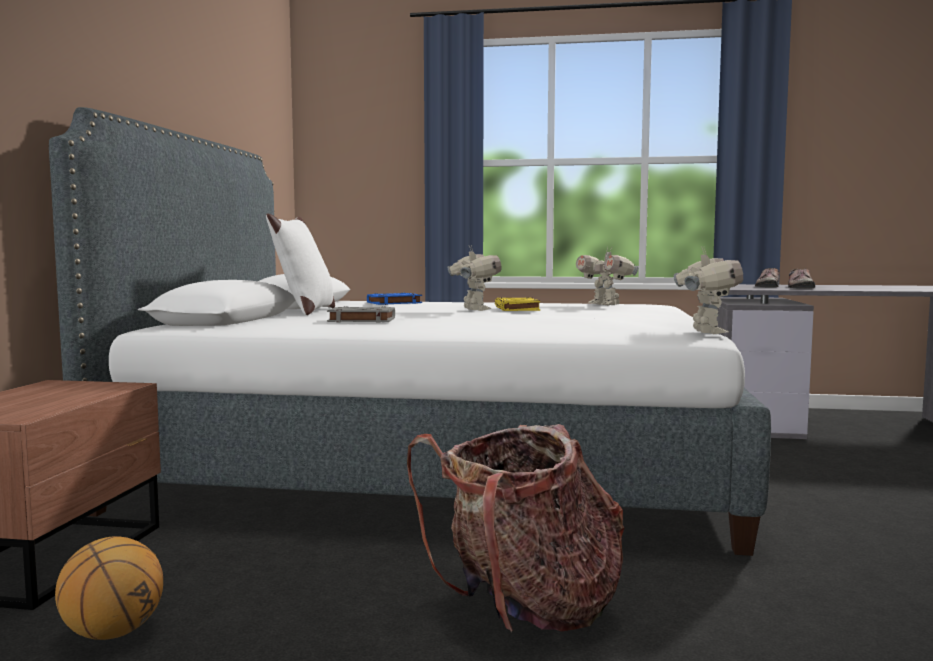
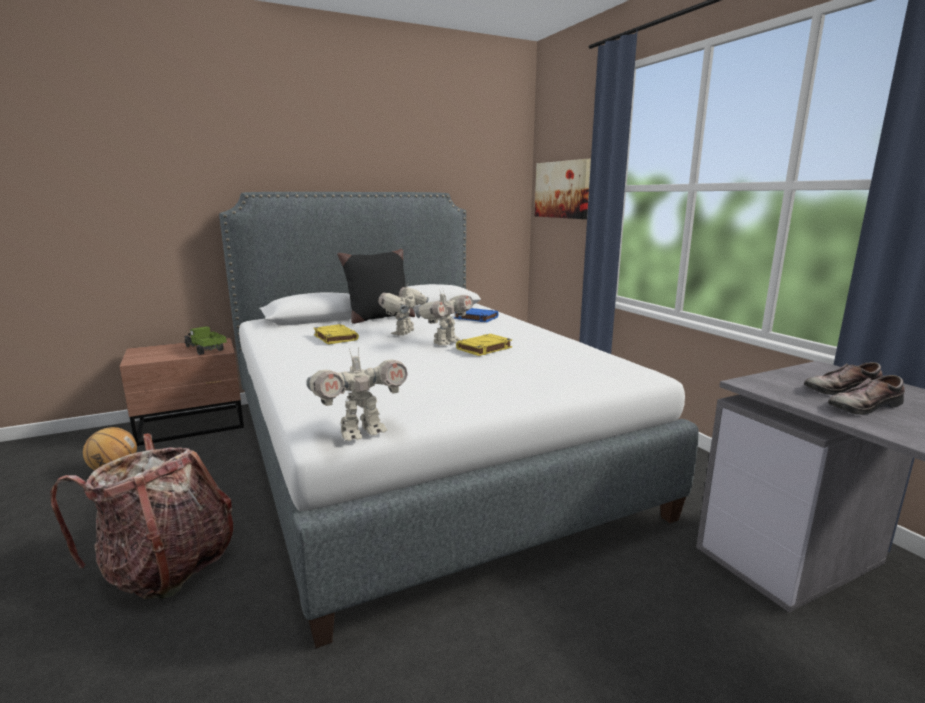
camera: 55 degrees right, 10 degrees up
white pillow [266,214,335,315] -> black pillow [337,249,415,324]
grey book [327,306,395,323] -> yellow book [313,324,359,345]
toy robot [576,246,639,305] -> toy robot moved to [378,284,429,336]
none -> toy truck [184,326,227,355]
none -> picture [535,159,591,219]

